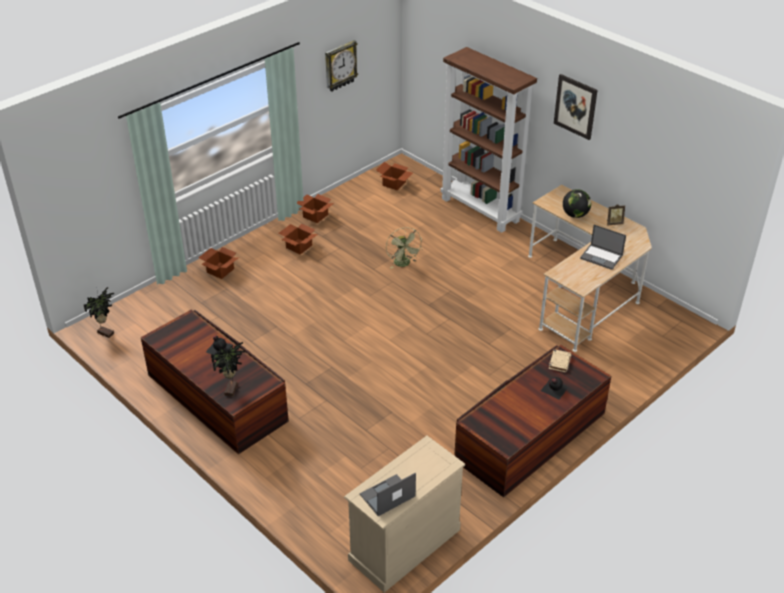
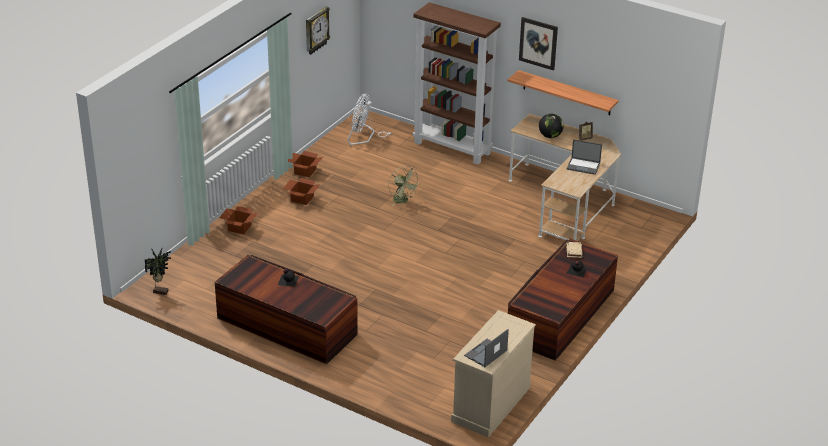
camera: 15 degrees left, 5 degrees down
potted plant [211,342,245,396] -> none
cardboard box [376,162,413,190] -> white fan [348,94,391,146]
none -> shelf [508,70,619,115]

